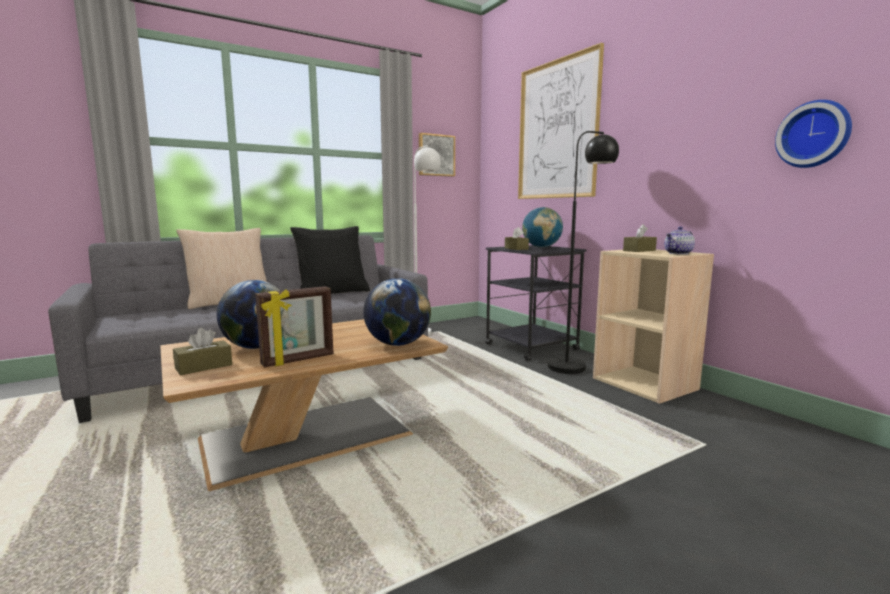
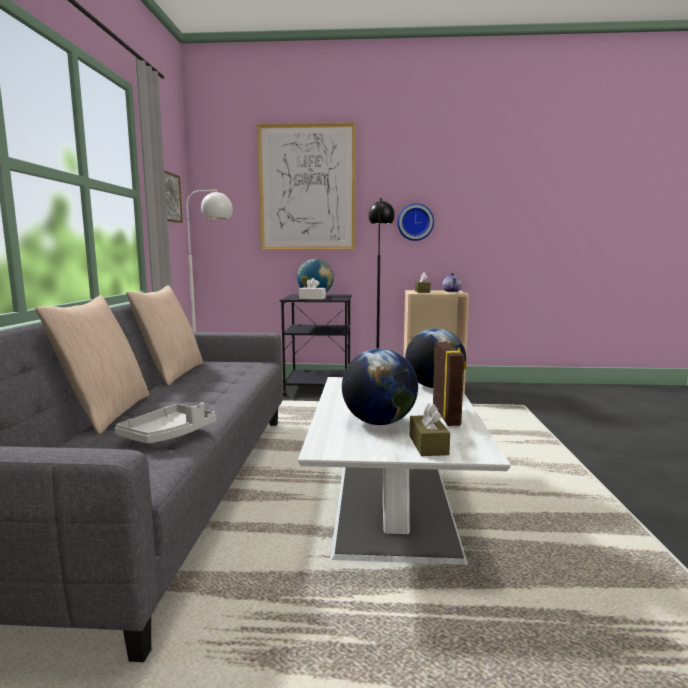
camera: 55 degrees left, 0 degrees up
brown coffee table [160,319,448,491] -> white coffee table [298,377,511,565]
black pillow [290,226,370,294] -> beige pillow [126,285,203,386]
brown tissue box [505,227,529,250] -> white tissue box [299,278,326,299]
wall clock [775,100,852,168] -> wall clock moved to [397,203,434,241]
none -> grey tray [115,402,216,444]

